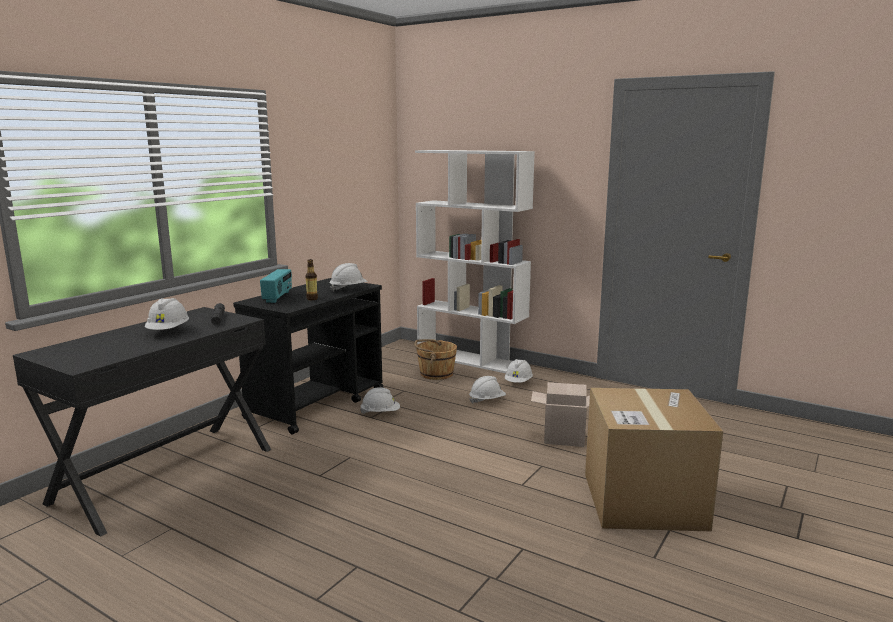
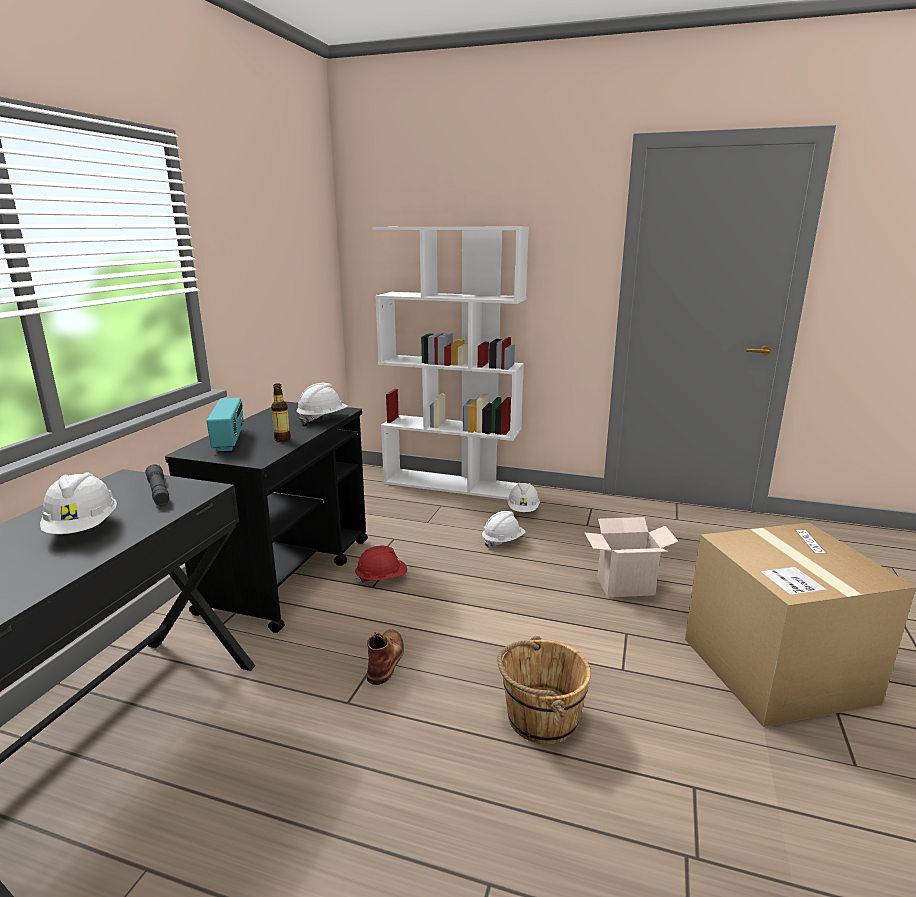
camera: 15 degrees left, 5 degrees up
white hard hat [360,387,400,414] -> red hard hat [355,546,407,582]
brown bucket [414,339,457,380] -> brown bucket moved to [497,636,591,744]
none -> brown boot [367,629,404,685]

